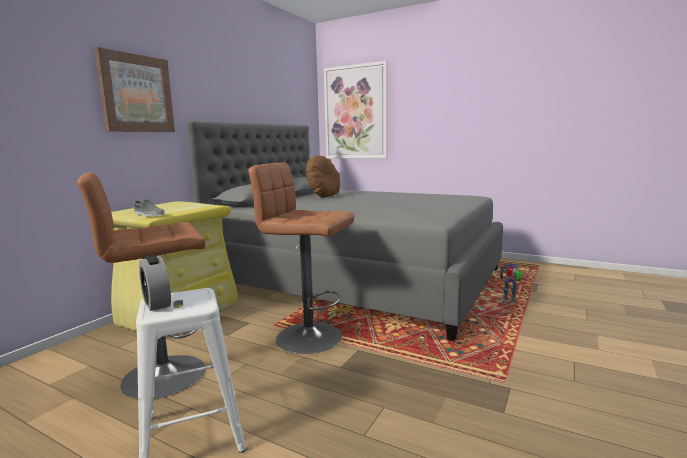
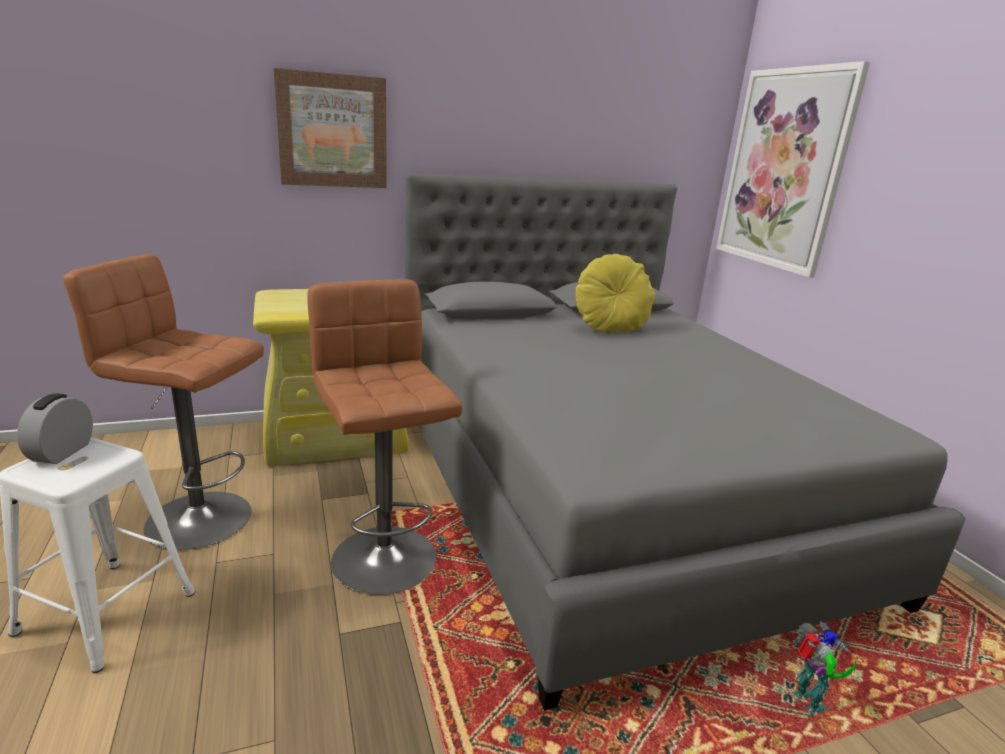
camera: 40 degrees right, 10 degrees up
grey shoe [133,199,165,217] -> none
brown pillow [306,155,340,198] -> yellow pillow [575,254,655,332]

